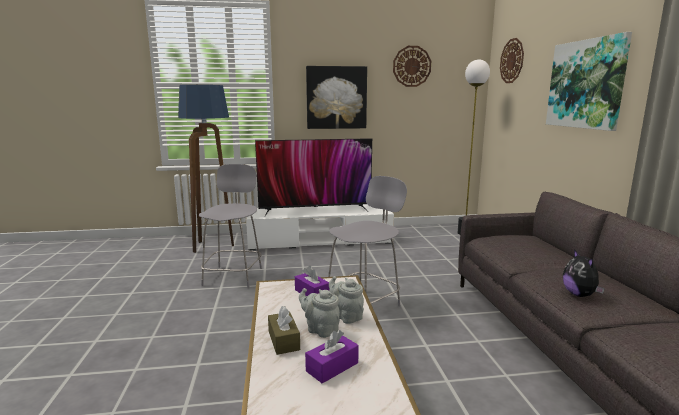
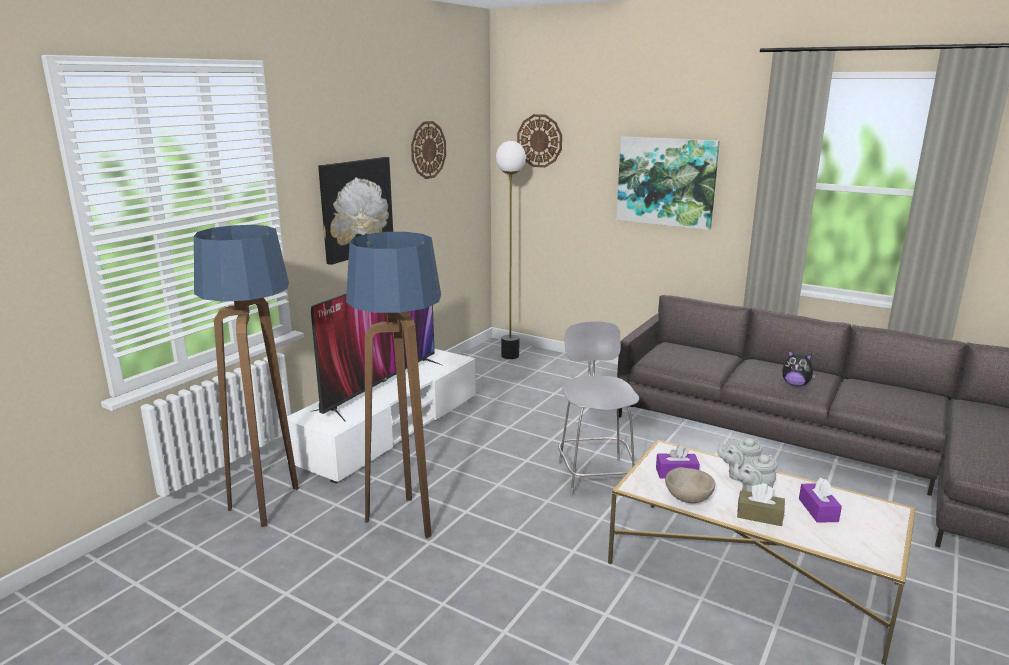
camera: 50 degrees left, 5 degrees up
grey stool [199,164,262,288] -> floor lamp [346,232,441,538]
none -> beige bowl [665,467,715,503]

